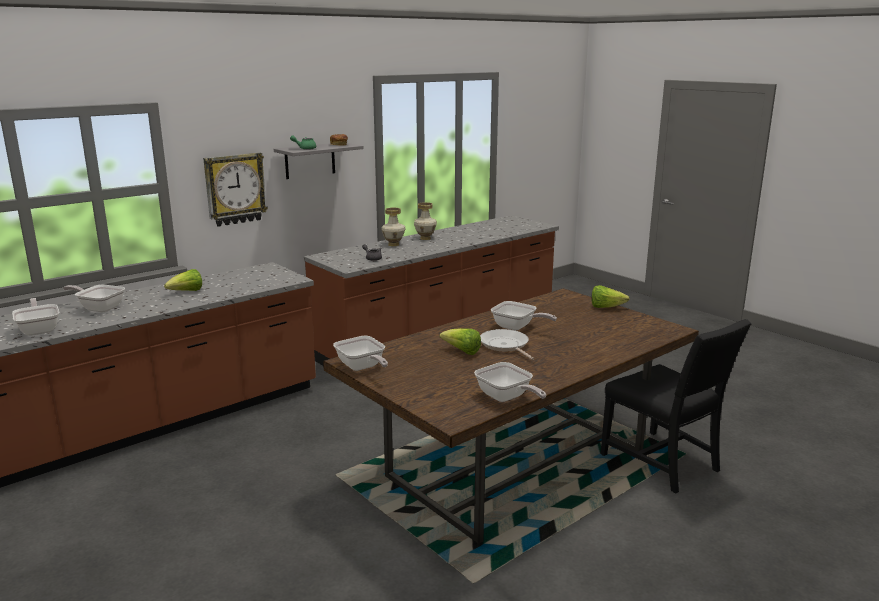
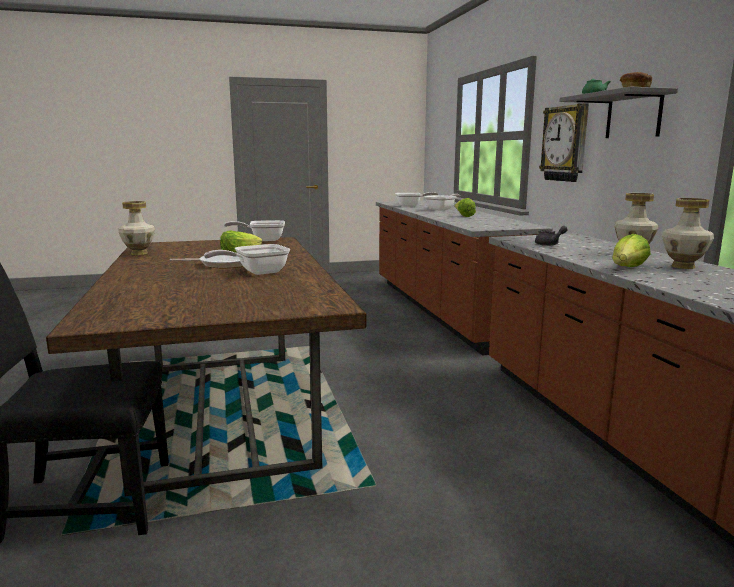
camera: 115 degrees right, 5 degrees down
frying pan [474,362,546,402] -> vase [118,201,155,255]
lettuce [591,285,630,308] -> lettuce moved to [612,234,651,267]

